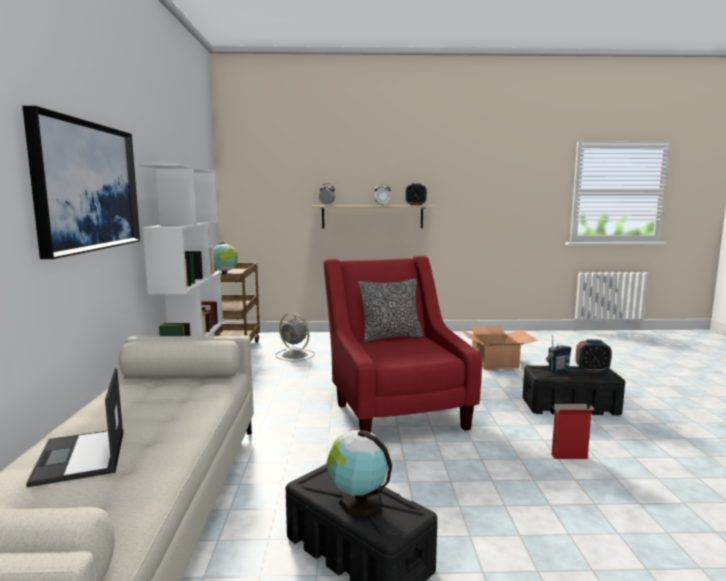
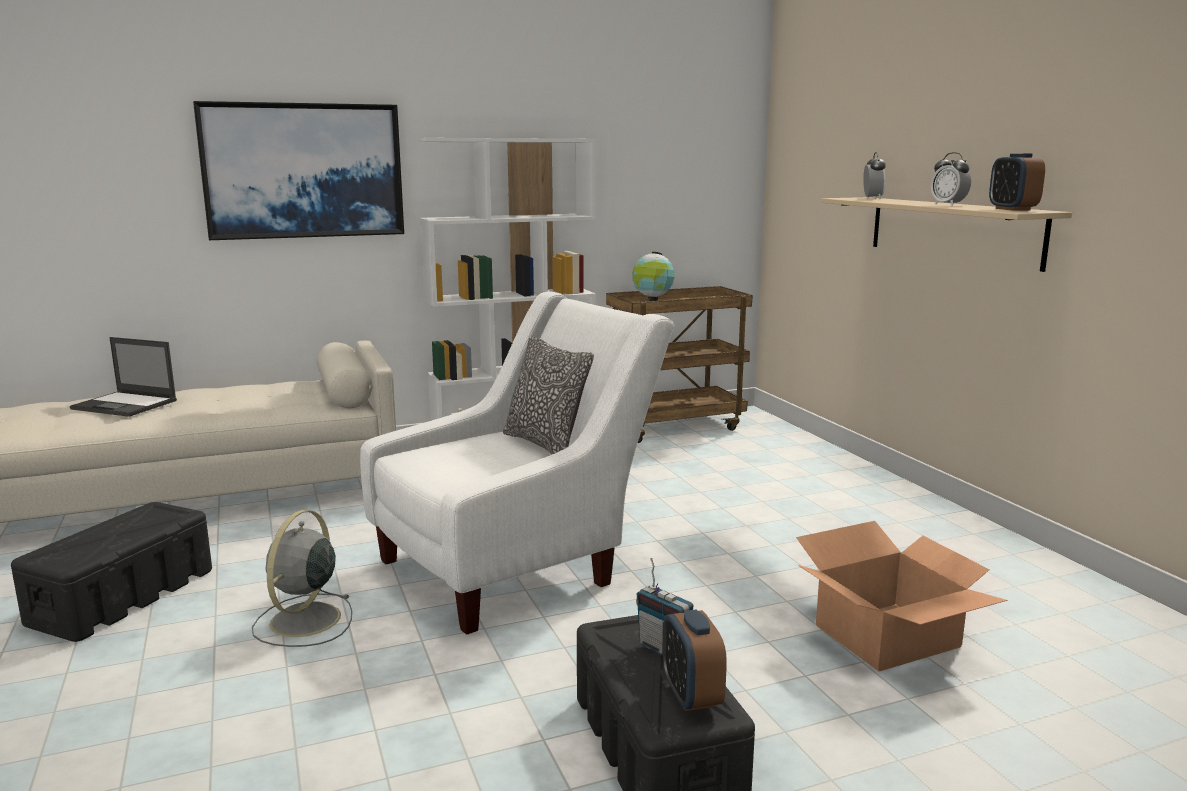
camera: 70 degrees right, 5 degrees up
laptop [26,368,124,487] -> laptop turned 120 degrees counterclockwise [70,337,177,417]
grey fan [277,313,315,361] -> grey fan moved to [252,510,352,647]
red armchair [323,256,482,433] -> white armchair [360,292,674,635]
globe [327,430,392,516] -> none
cardboard box [552,404,595,459] -> none

